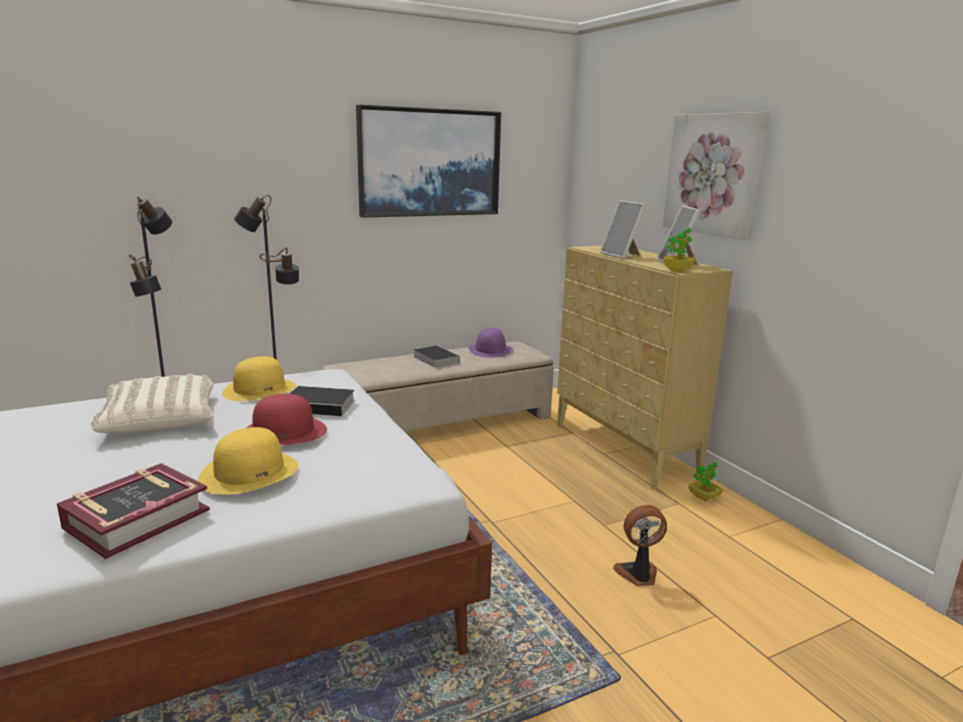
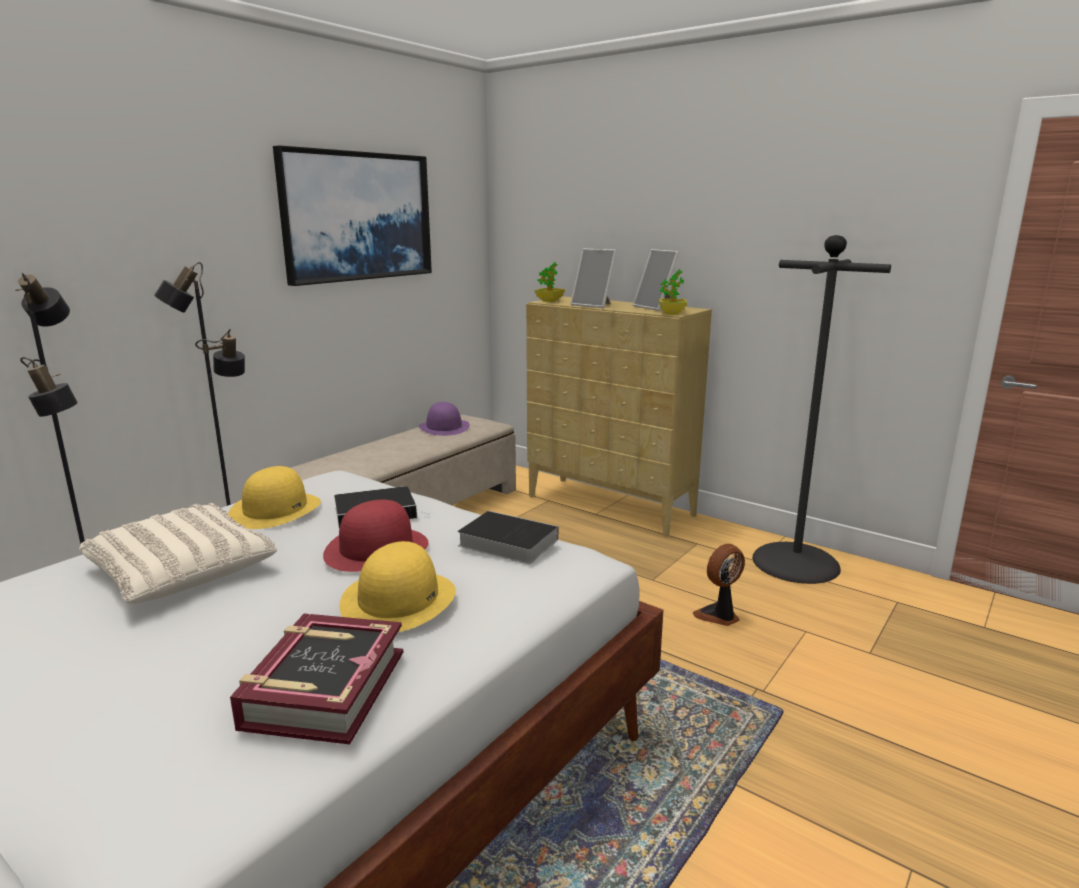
camera: 25 degrees left, 0 degrees up
book [414,345,460,368] -> book moved to [457,511,558,564]
picture [663,112,770,240] -> none
potted plant [689,462,723,502] -> potted plant moved to [535,262,565,302]
none -> black clothes rack [752,235,891,584]

